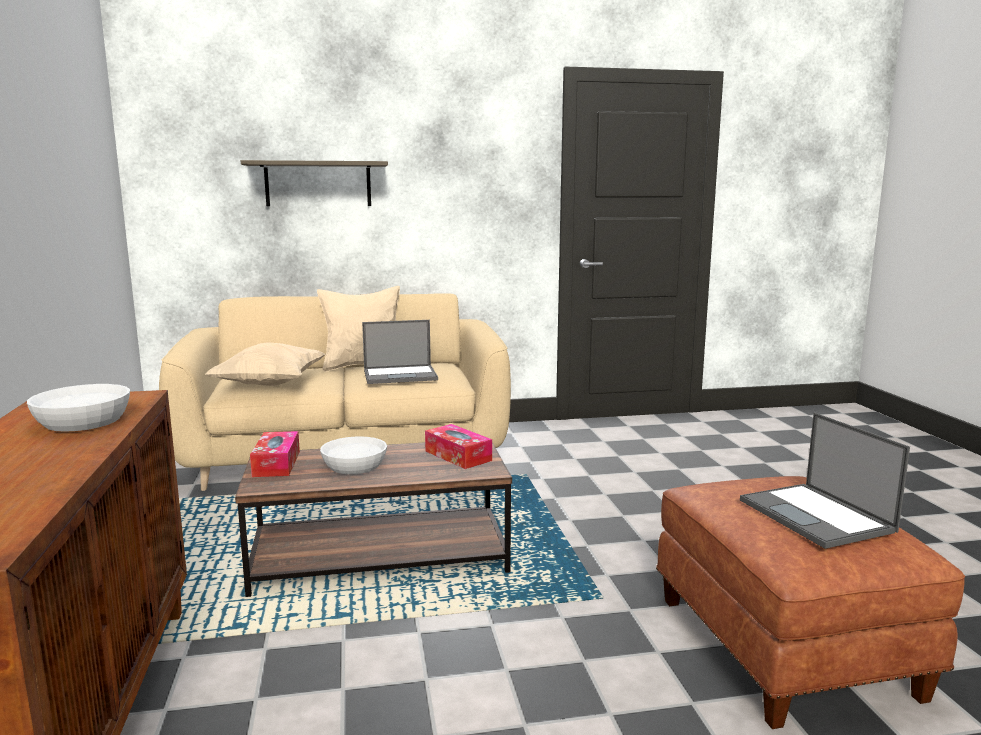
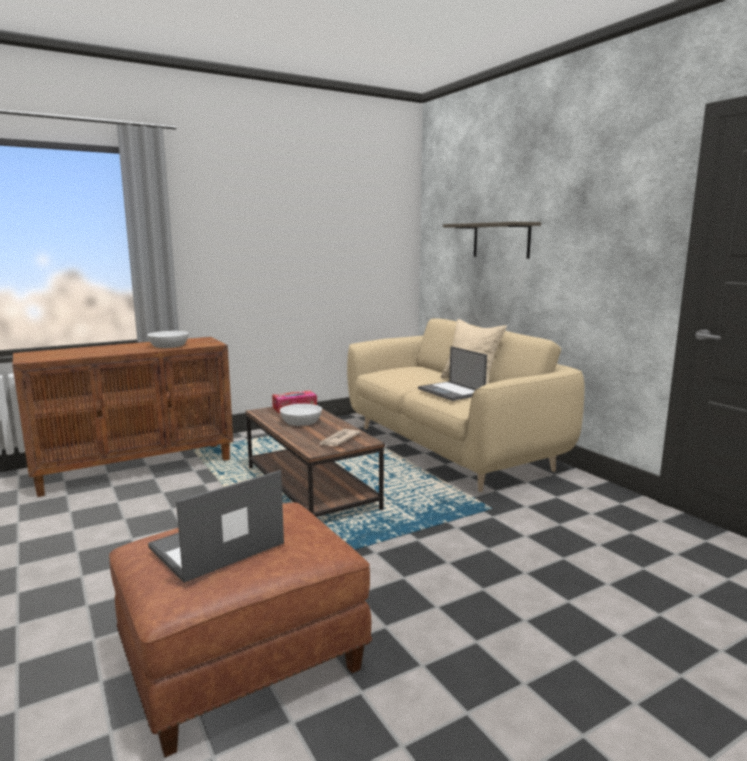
camera: 70 degrees right, 0 degrees up
beige pillow [205,342,325,386] -> none
tissue box [425,424,492,469] -> newspaper [319,429,361,446]

